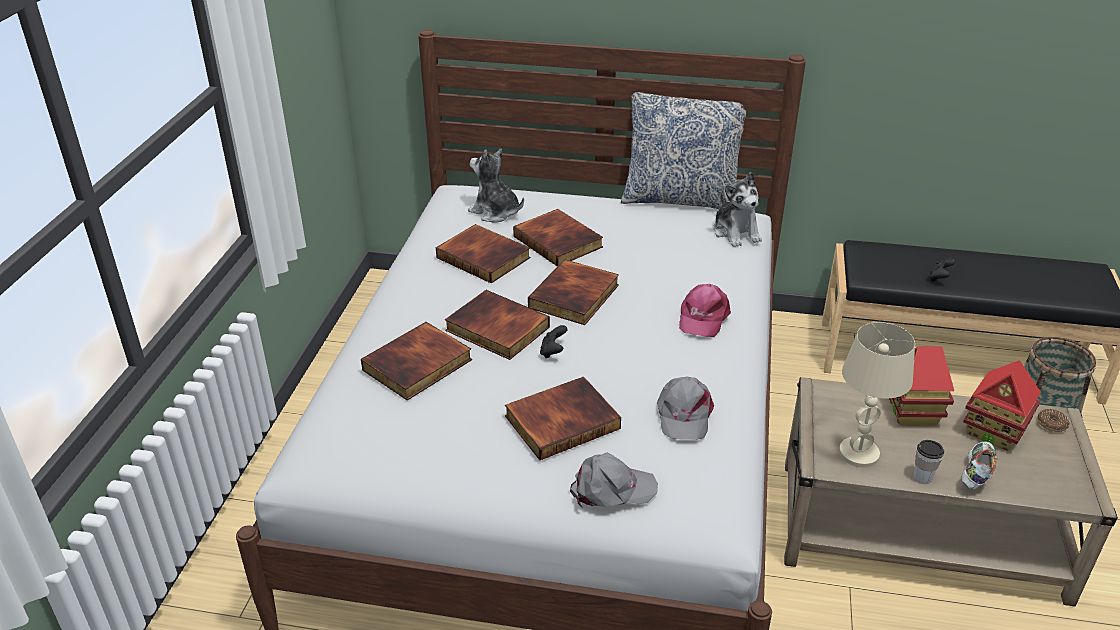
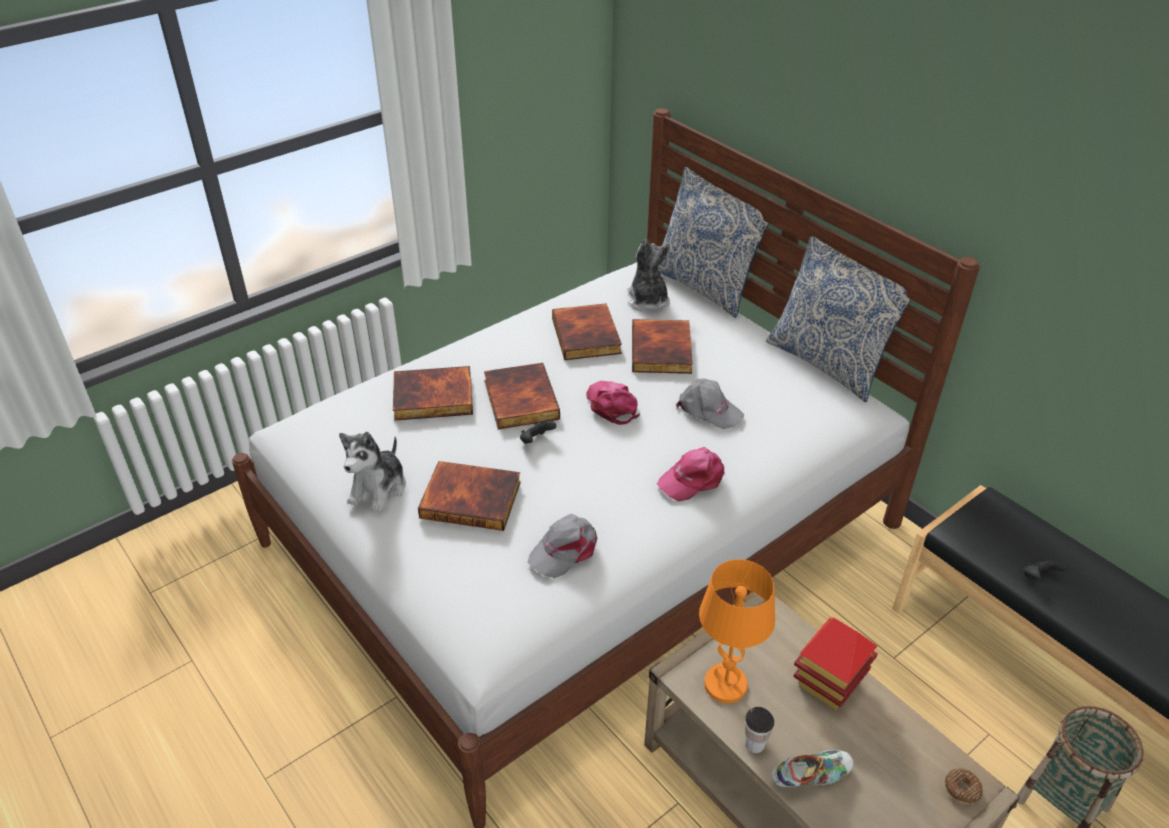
camera: 40 degrees right, 5 degrees up
book [528,259,619,325] -> pink cap [586,381,640,425]
grey cap [570,453,658,508] -> grey cap moved to [676,378,744,429]
plush toy [713,172,762,247] -> plush toy moved to [339,432,406,513]
beige table lamp [839,322,915,468] -> orange table lamp [699,559,775,703]
toy house [963,360,1041,451] -> none
none -> pillow [658,167,769,318]

